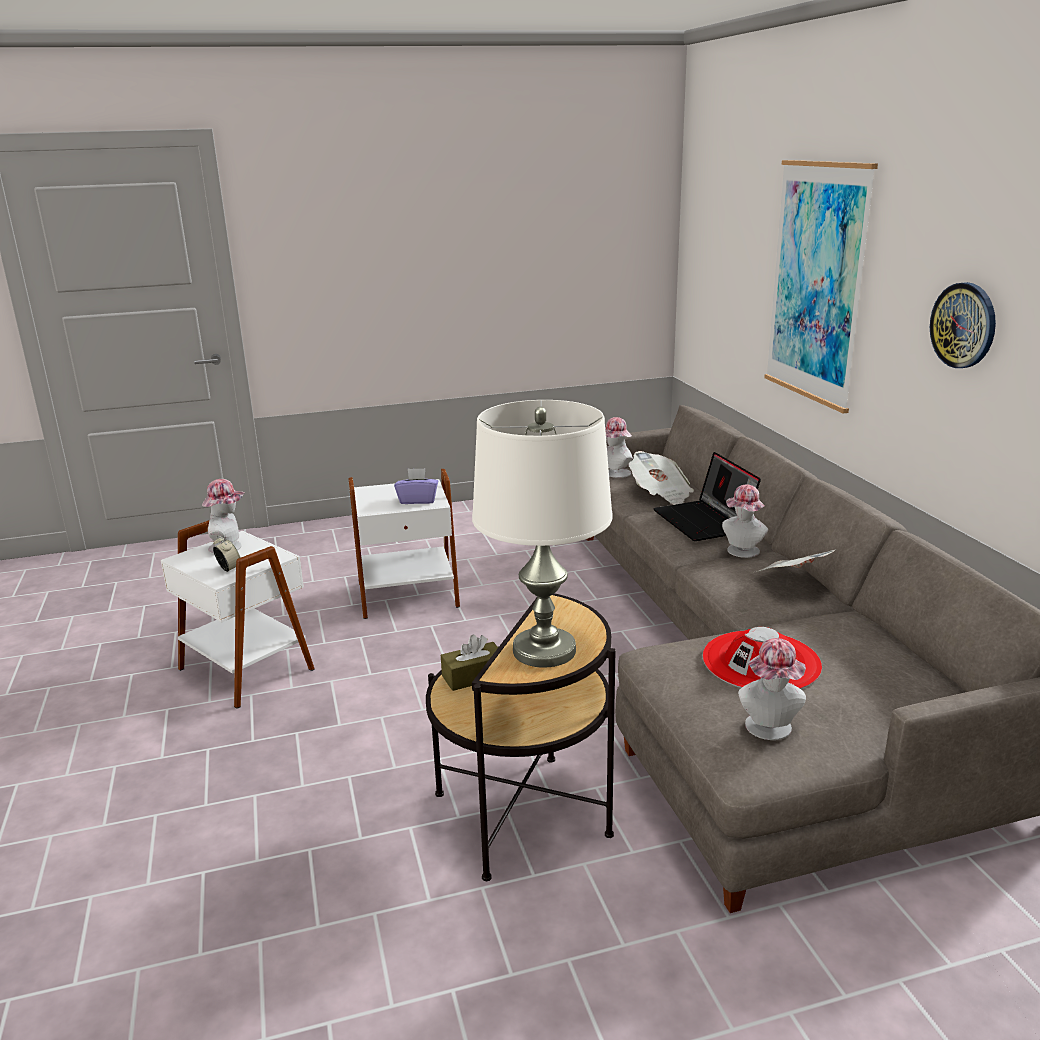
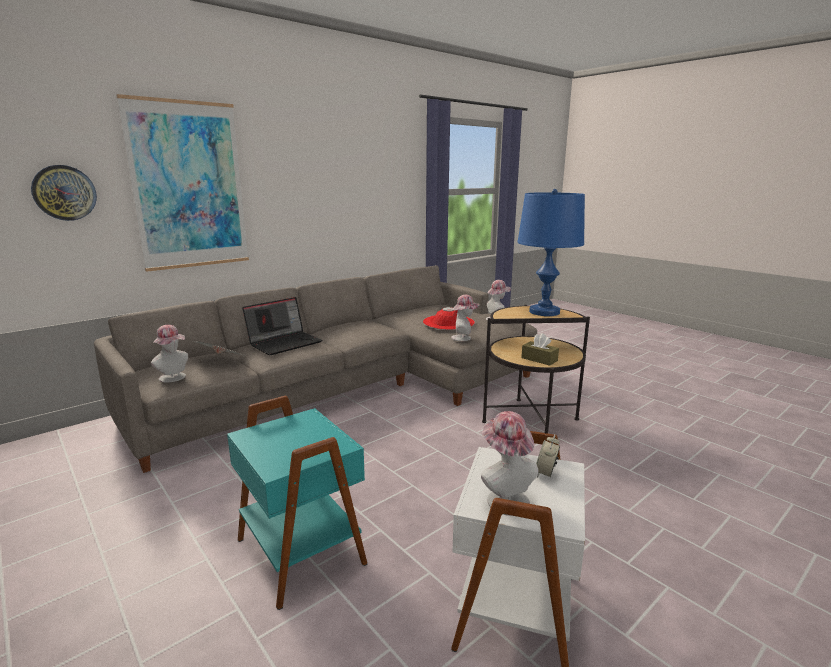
camera: 115 degrees left, 5 degrees down
white side table [349,469,460,619] -> turquoise side table [227,396,367,610]
purple tissue box [394,468,438,504] -> none
white table lamp [472,400,613,668] -> blue table lamp [517,189,585,316]
hat [722,485,769,558] -> hat moved to [451,295,480,341]
newspaper [756,548,841,572] -> none
wall clock [930,282,996,368] -> wall clock moved to [31,165,97,221]

